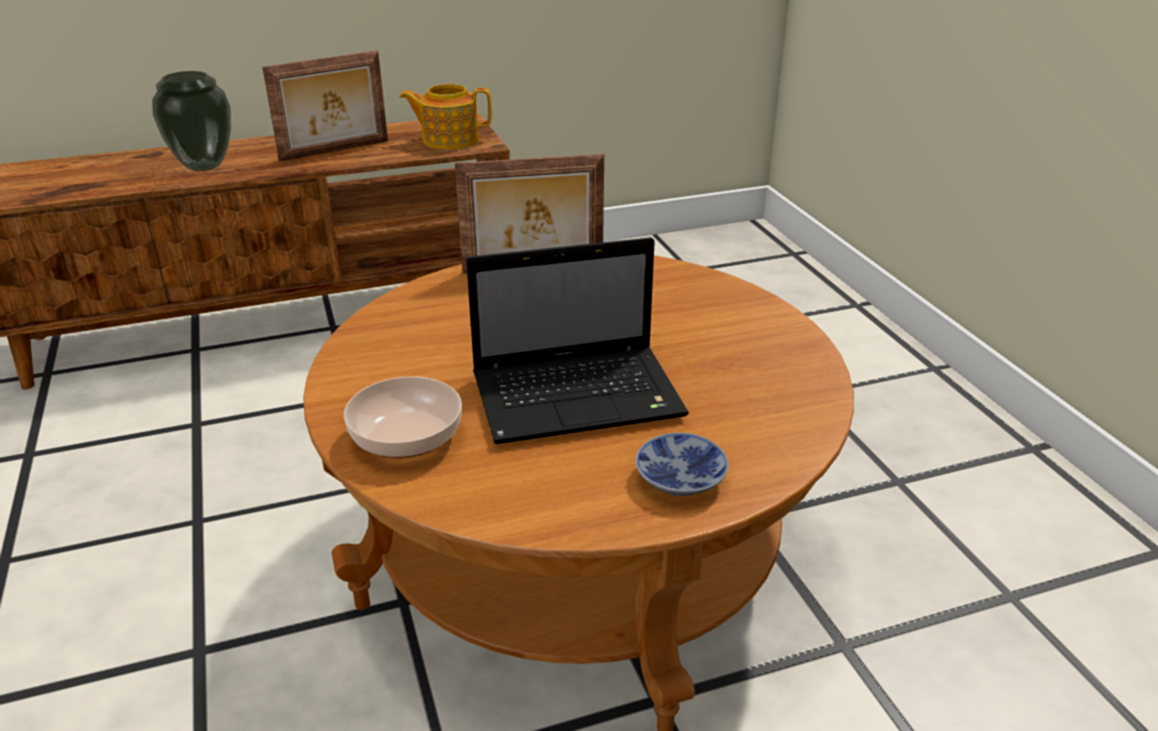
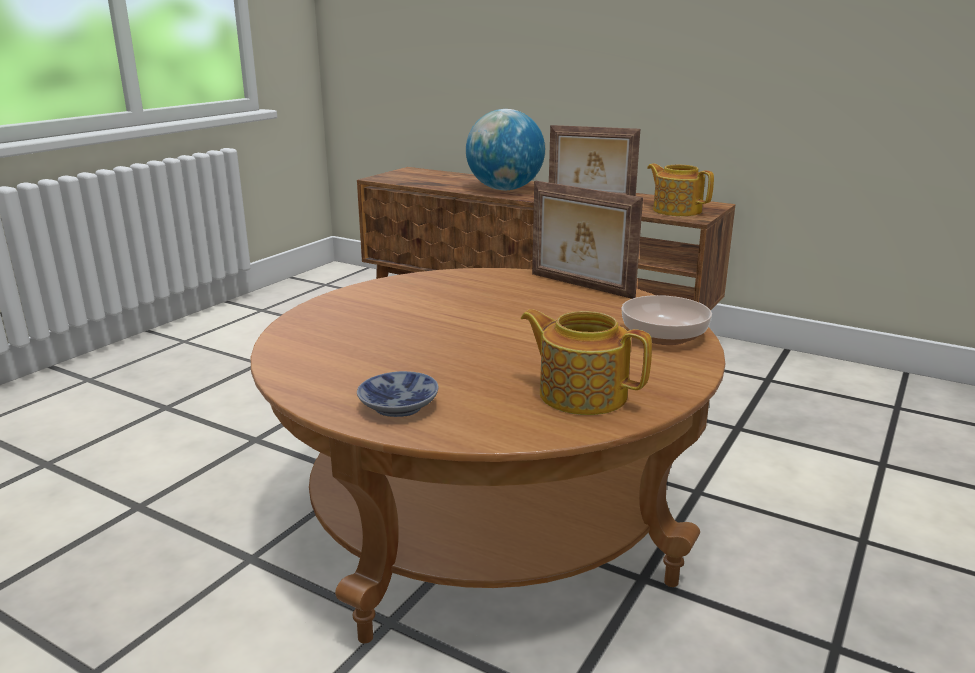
camera: 50 degrees right, 10 degrees down
vase [152,71,231,171] -> globe [466,109,545,190]
bowl [344,376,462,458] -> bowl moved to [621,295,712,345]
laptop [466,237,689,444] -> none
none -> teapot [521,309,652,415]

